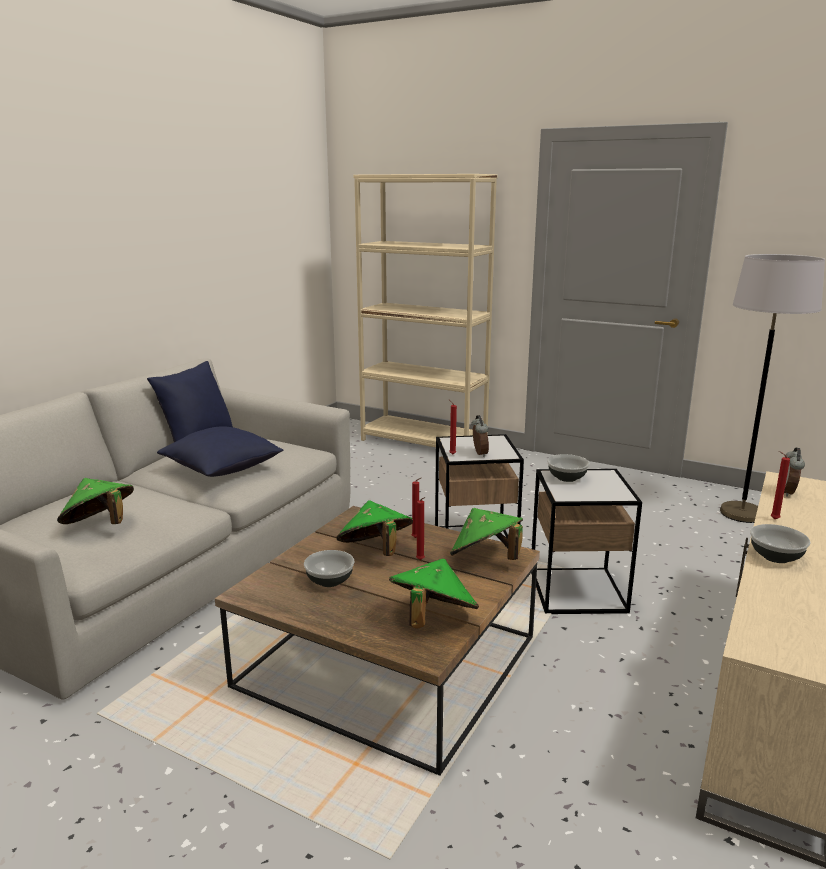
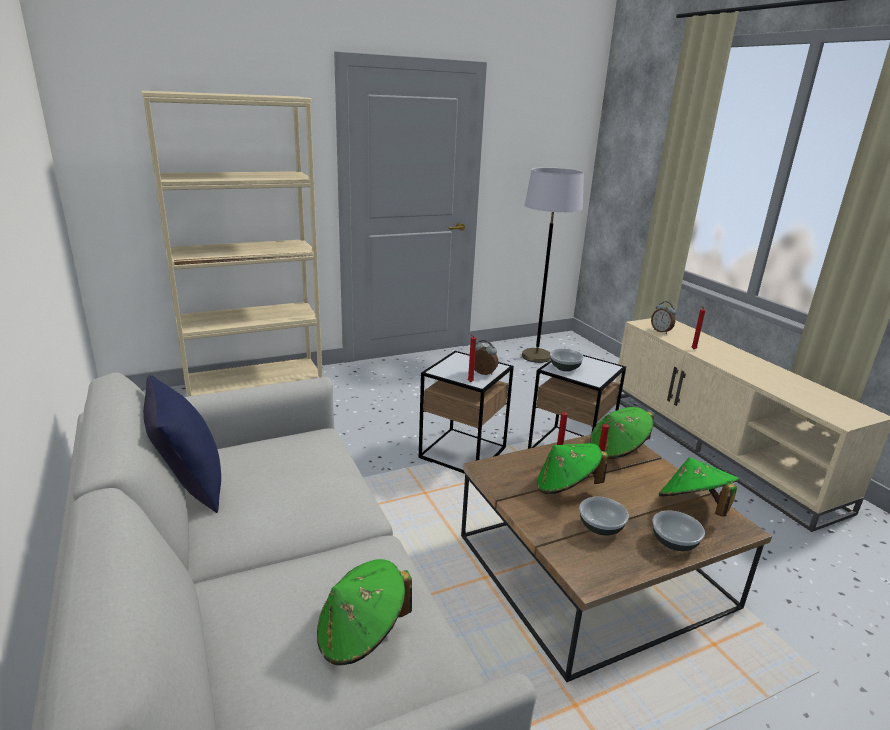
camera: 55 degrees left, 5 degrees up
blue pillow [157,426,284,477] -> none
bowl [750,524,810,563] -> bowl moved to [653,511,705,551]

